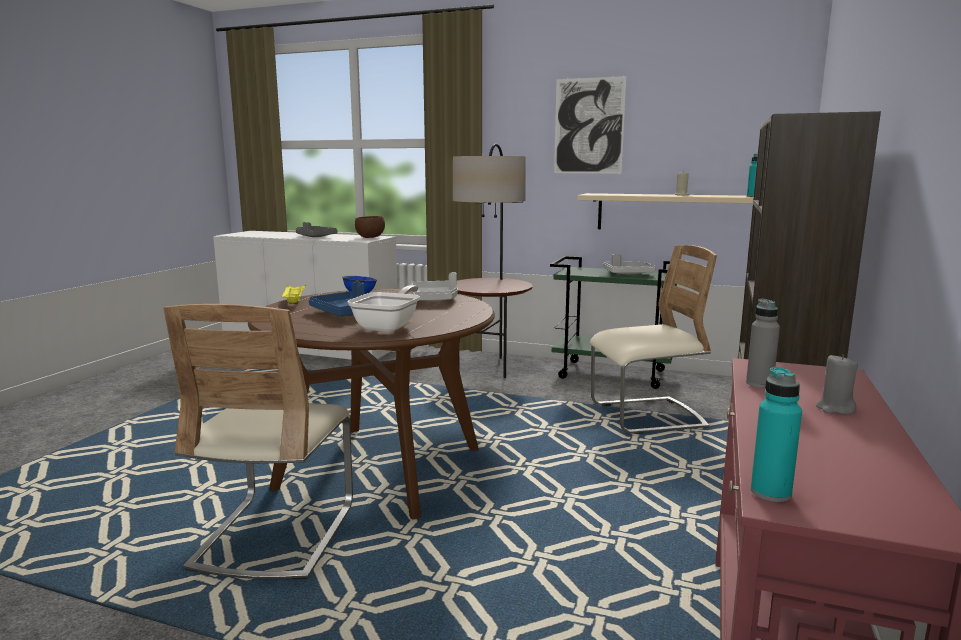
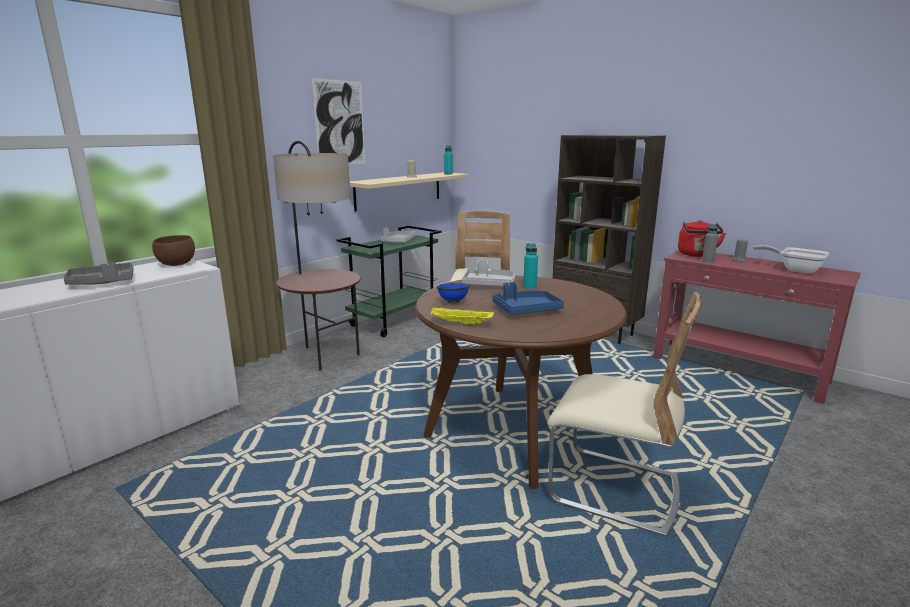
camera: 70 degrees left, 5 degrees up
frying pan [348,285,420,332] -> frying pan moved to [753,245,829,274]
turquoise bottle [751,367,802,502] -> turquoise bottle moved to [523,243,538,290]
none -> red kettle [678,220,726,257]

